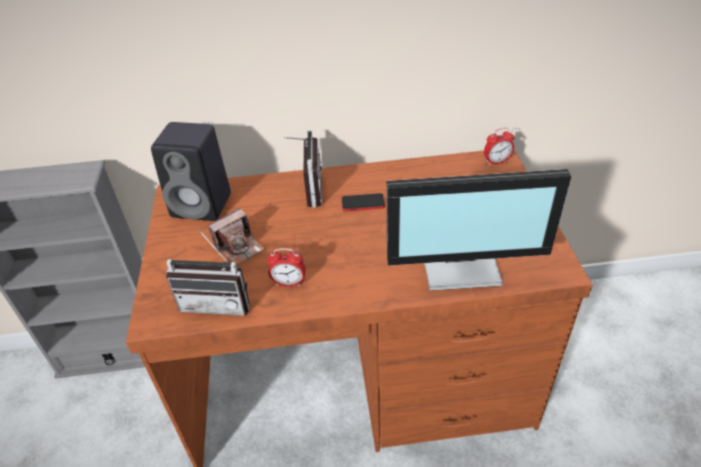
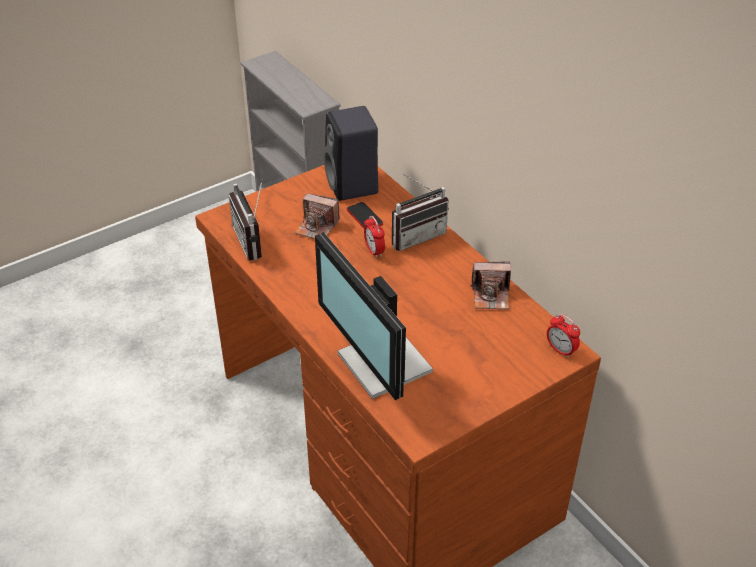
camera: 60 degrees right, 0 degrees up
alarm clock [267,248,306,287] -> alarm clock moved to [364,216,385,258]
phone [341,193,385,211] -> phone moved to [347,202,383,228]
none -> camera [470,261,511,309]

